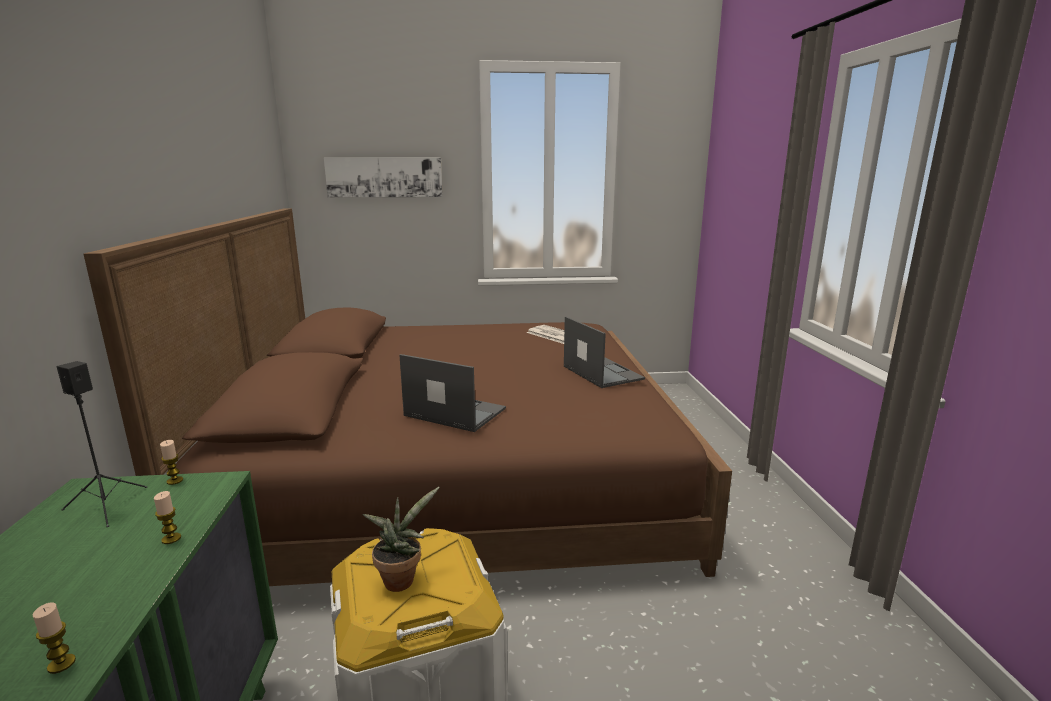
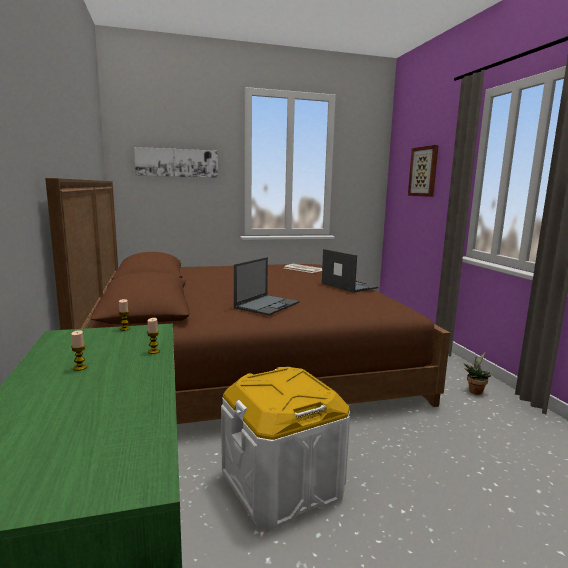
camera: 10 degrees left, 5 degrees down
candle [33,602,76,674] -> candle moved to [71,330,87,371]
black speaker [57,361,147,527] -> none
potted plant [362,487,440,592] -> potted plant moved to [464,353,491,395]
laptop [399,354,506,432] -> laptop turned 105 degrees clockwise [234,257,299,316]
none -> picture [408,145,439,197]

